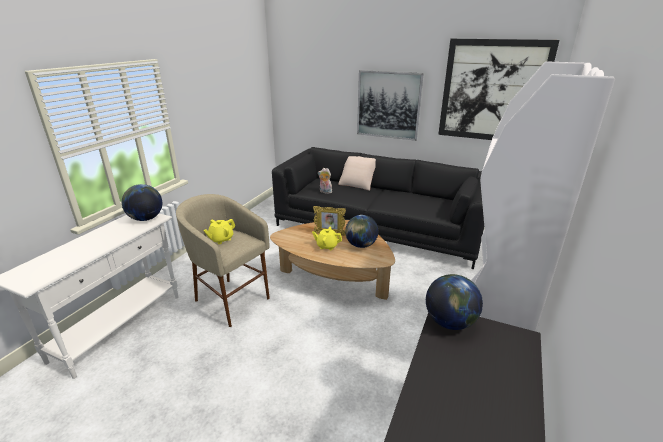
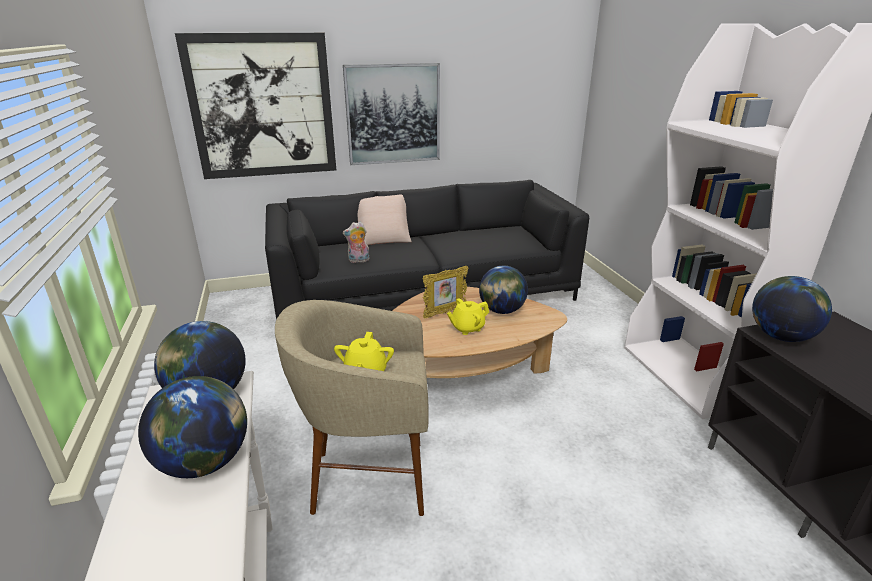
camera: 40 degrees left, 0 degrees up
picture [438,39,560,140] -> picture moved to [175,33,336,179]
none -> globe [138,376,247,478]

